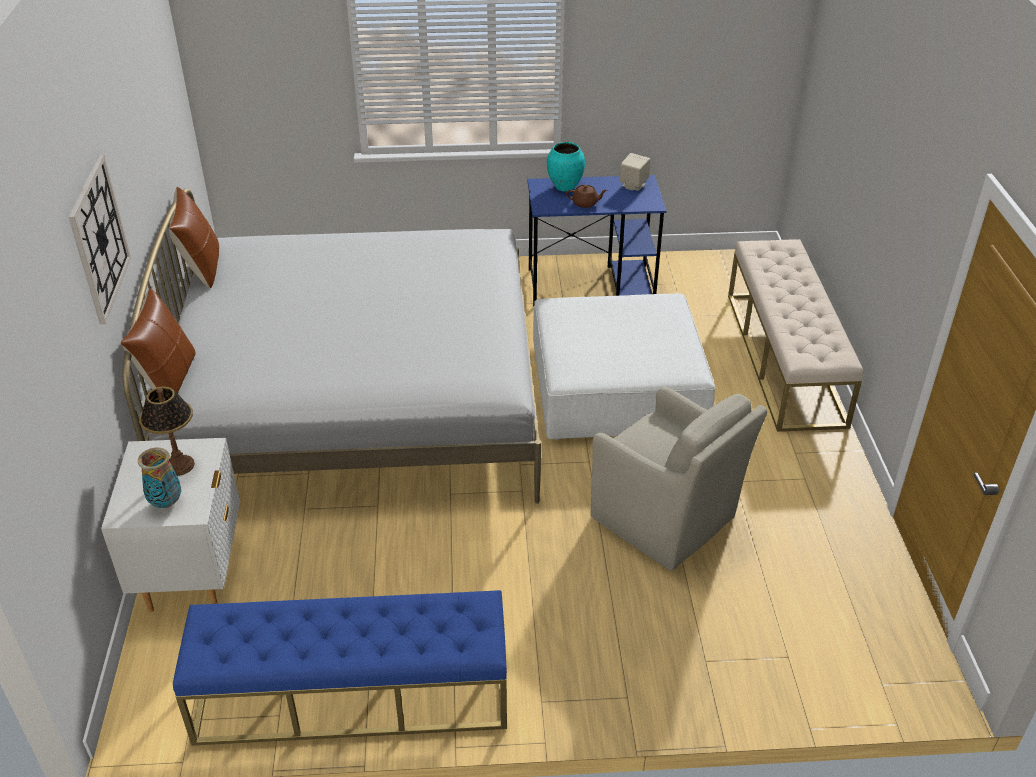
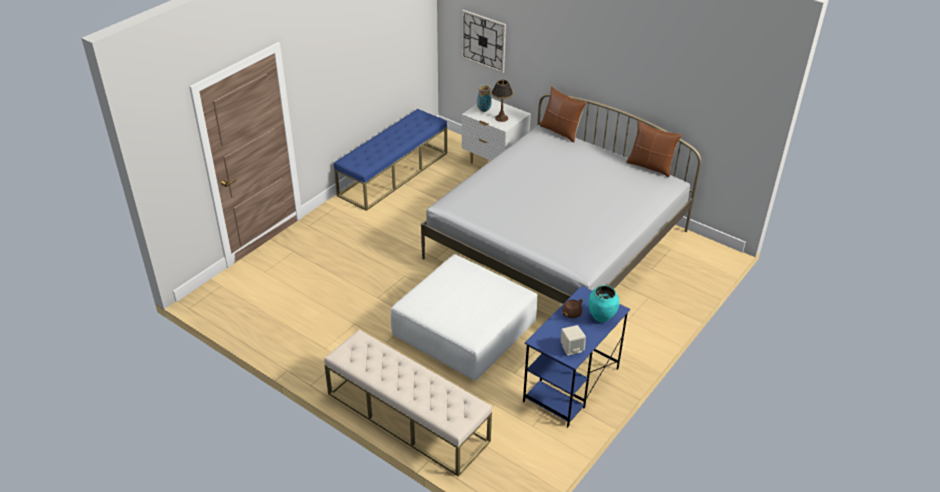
camera: 130 degrees right, 0 degrees up
wall clock [69,155,131,324] -> wall clock moved to [461,10,506,73]
beige armchair [591,387,767,571] -> none

